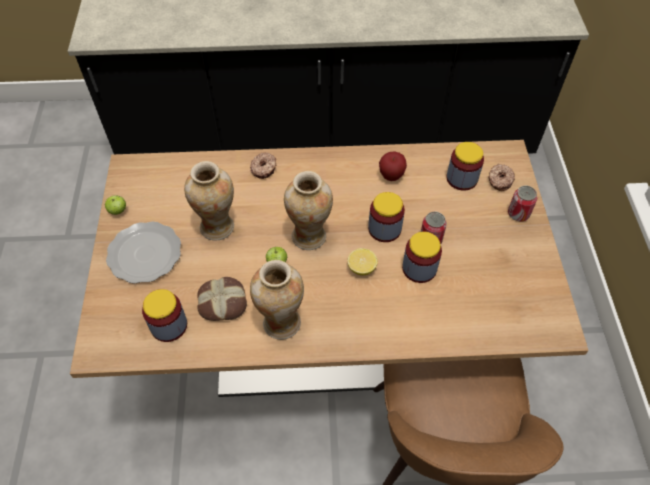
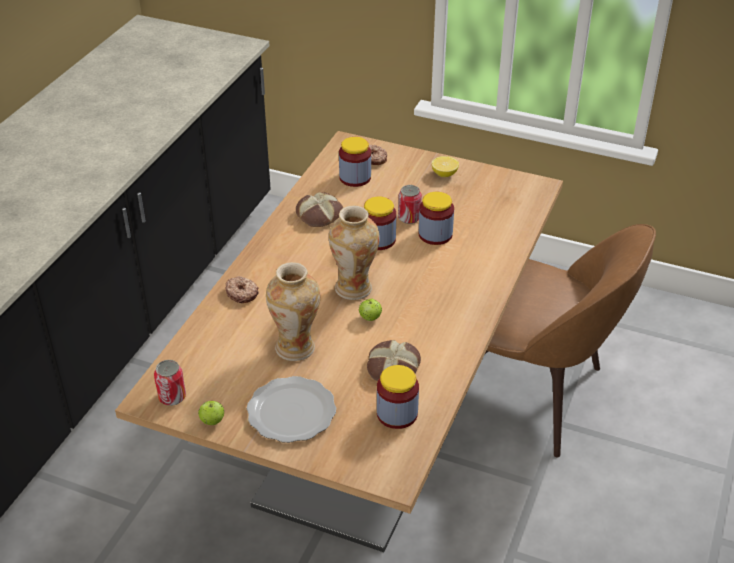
camera: 65 degrees left, 15 degrees down
vase [250,260,304,340] -> none
lemon [347,248,378,275] -> lemon moved to [432,156,459,177]
apple [379,151,407,181] -> bread [296,192,343,227]
can [508,186,537,221] -> can moved to [154,360,186,406]

